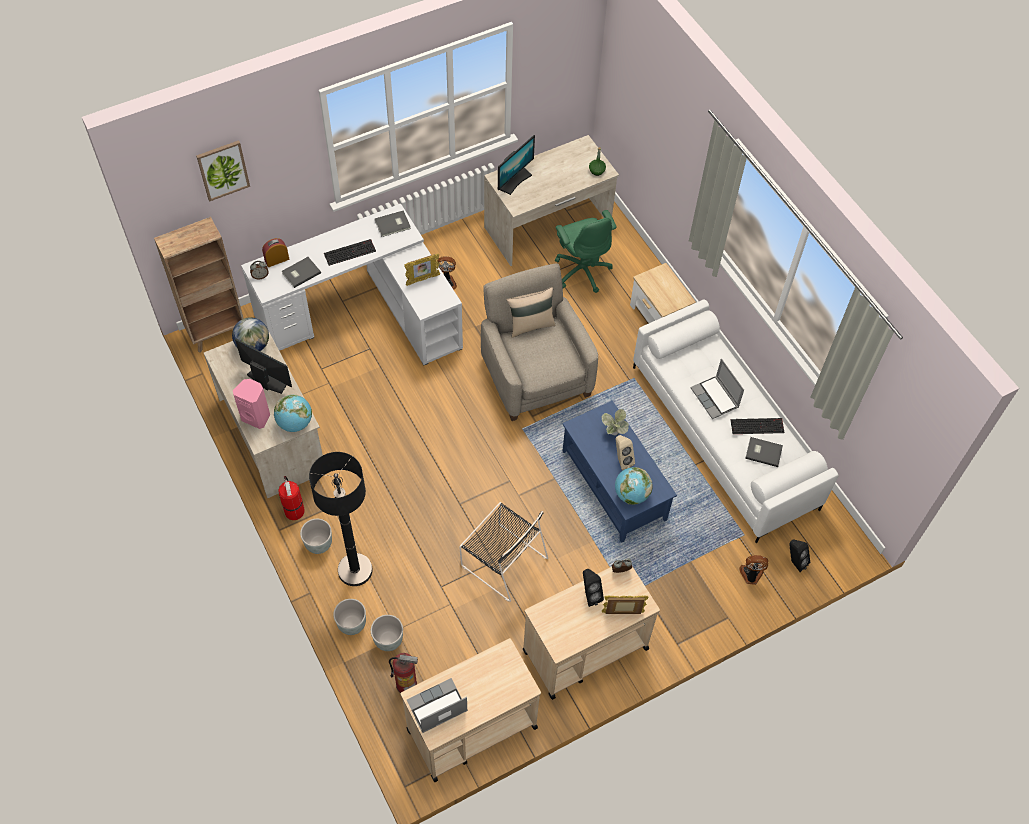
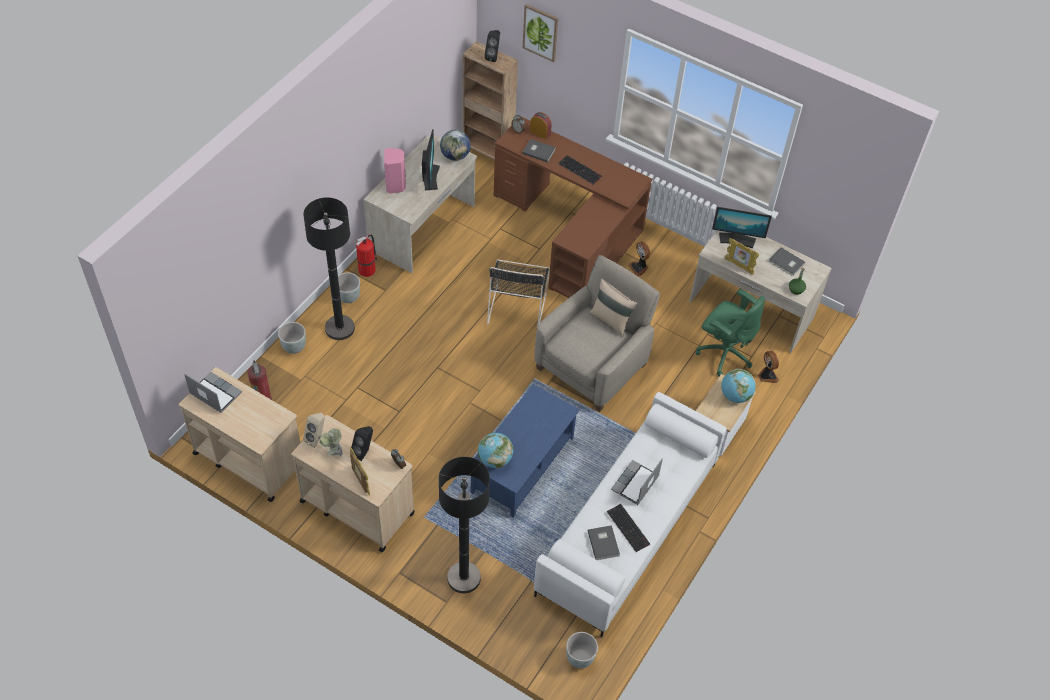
camera: 60 degrees right, 5 degrees down
white desk [241,203,463,365] -> brown desk [494,117,652,298]
globe [274,394,312,432] -> globe moved to [721,369,756,403]
grey planter [371,615,403,651] -> grey planter moved to [566,632,598,668]
grey book [374,210,411,237] -> grey book moved to [769,248,805,276]
picture frame [404,253,440,285] -> picture frame moved to [725,238,759,275]
black chair [459,502,548,602] -> black chair moved to [487,259,550,327]
green office chair [555,210,616,293] -> green office chair turned 90 degrees counterclockwise [696,289,765,376]
potted plant [601,409,629,435] -> potted plant moved to [319,428,343,457]
beige speaker [616,435,635,470] -> beige speaker moved to [303,413,325,448]
fan [739,555,768,585] -> fan moved to [758,351,779,383]
black speaker [789,539,810,572] -> black speaker moved to [484,30,500,62]
none -> black floor lamp [439,457,490,593]

